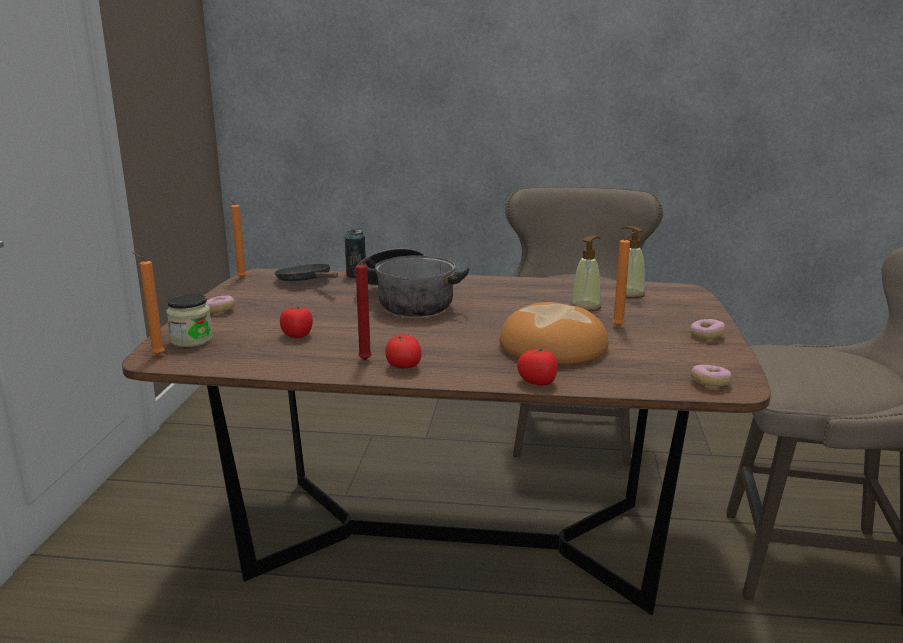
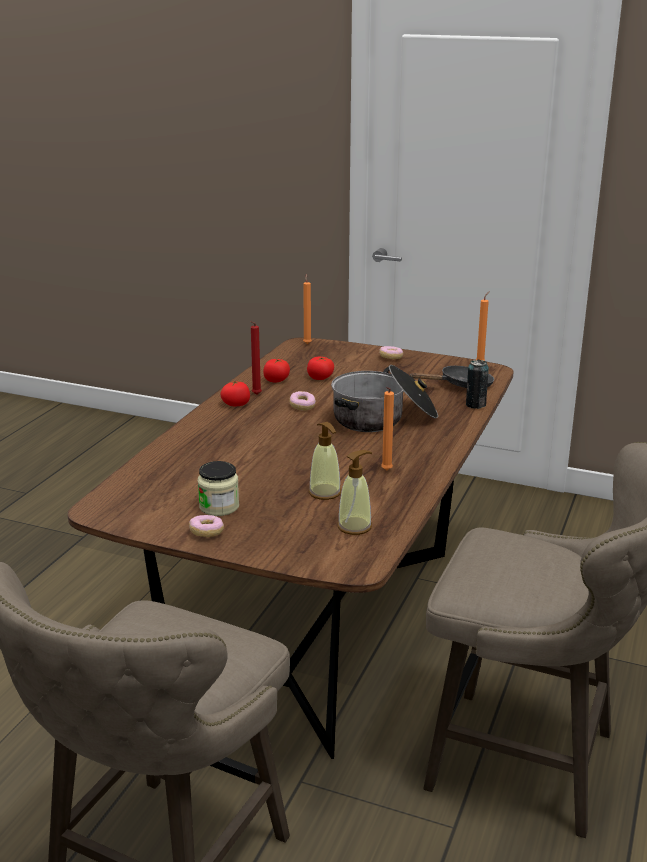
camera: 105 degrees right, 5 degrees up
jar [166,293,213,347] -> jar moved to [198,461,239,516]
bread [499,302,609,365] -> none
tomato [517,347,558,385] -> tomato moved to [263,359,290,383]
orange candle [613,231,637,326] -> orange candle moved to [381,387,394,470]
donut [691,365,732,387] -> donut moved to [289,391,316,411]

